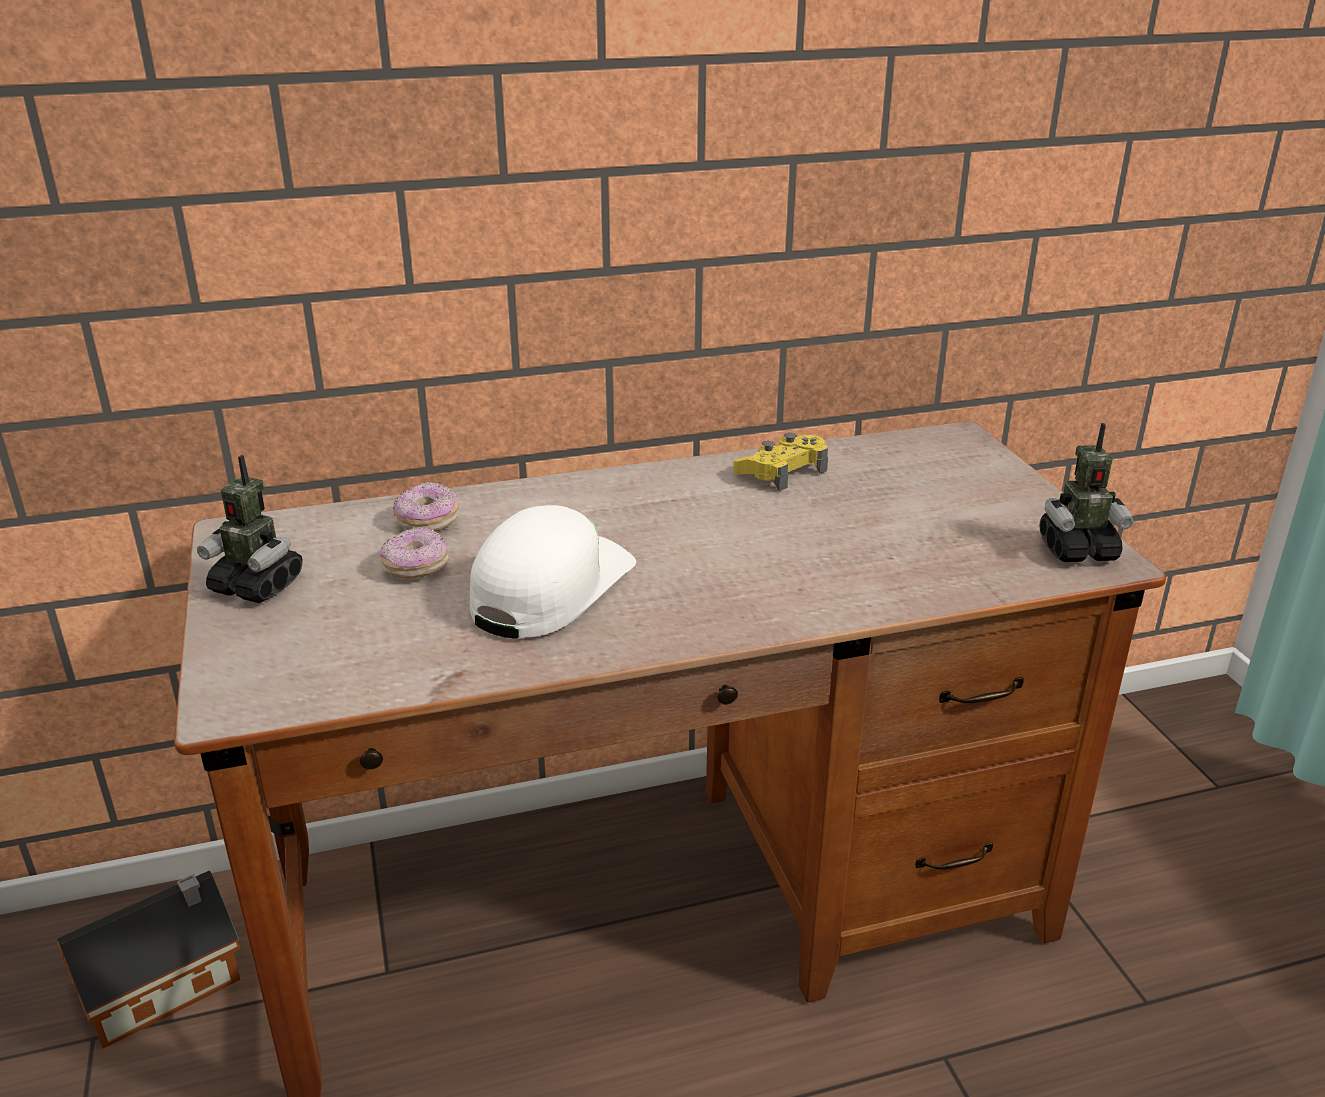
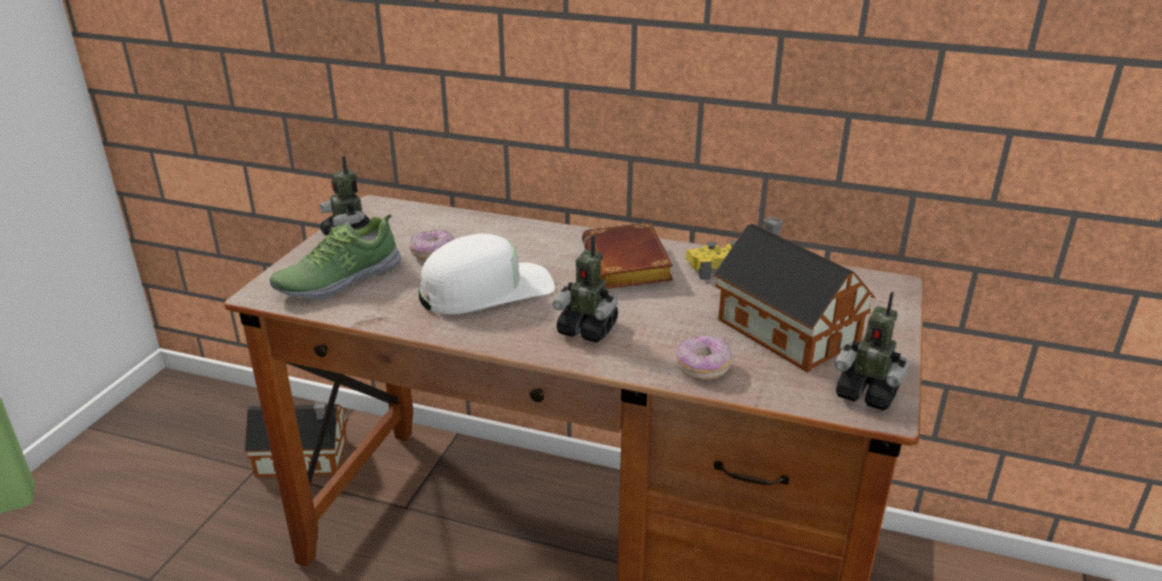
camera: 35 degrees right, 0 degrees up
donut [393,482,459,532] -> donut moved to [676,335,732,380]
none -> shoe [270,214,401,300]
none -> toy robot [553,235,618,342]
none -> brown book [582,222,673,289]
none -> toy house [714,216,875,373]

